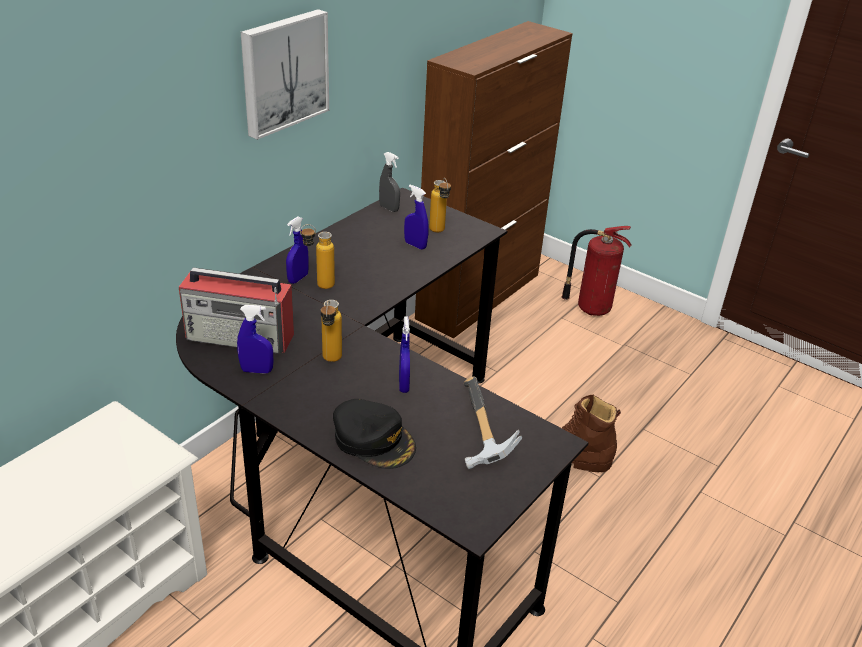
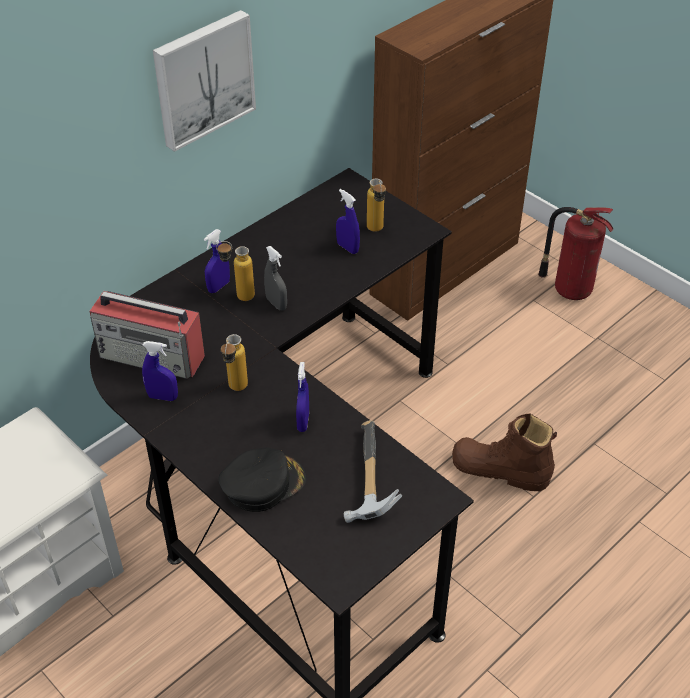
camera: 10 degrees right, 10 degrees up
black cap [333,399,416,469] -> black cap turned 75 degrees counterclockwise [219,448,307,512]
grey spray bottle [379,152,400,212] -> grey spray bottle moved to [264,246,287,310]

